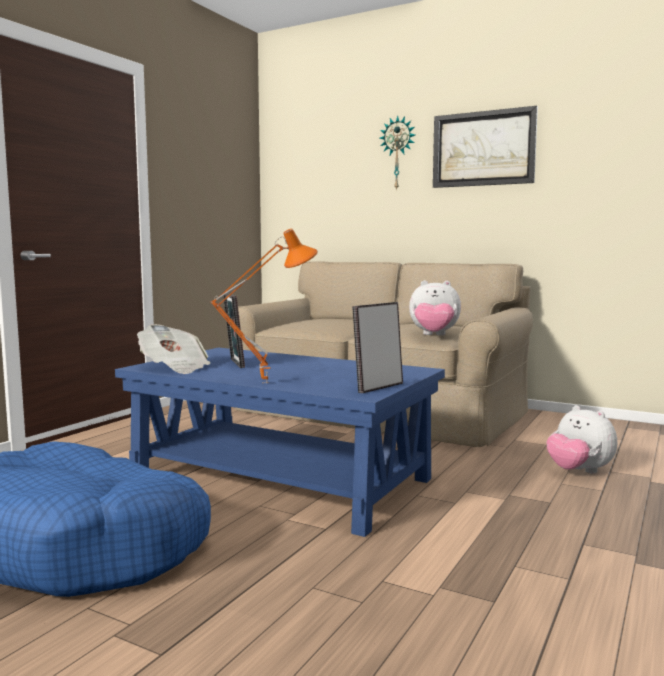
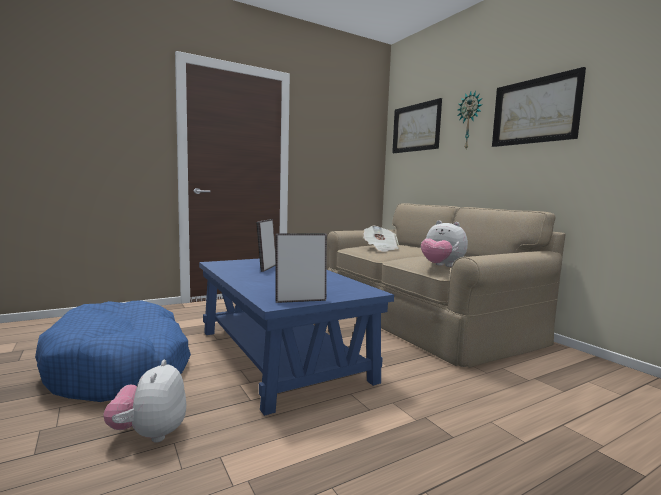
camera: 30 degrees right, 0 degrees up
newspaper [137,324,210,374] -> newspaper moved to [363,226,399,252]
orange table lamp [210,229,318,383] -> none
plush toy [547,405,617,473] -> plush toy moved to [103,360,186,443]
none -> picture [392,98,442,153]

